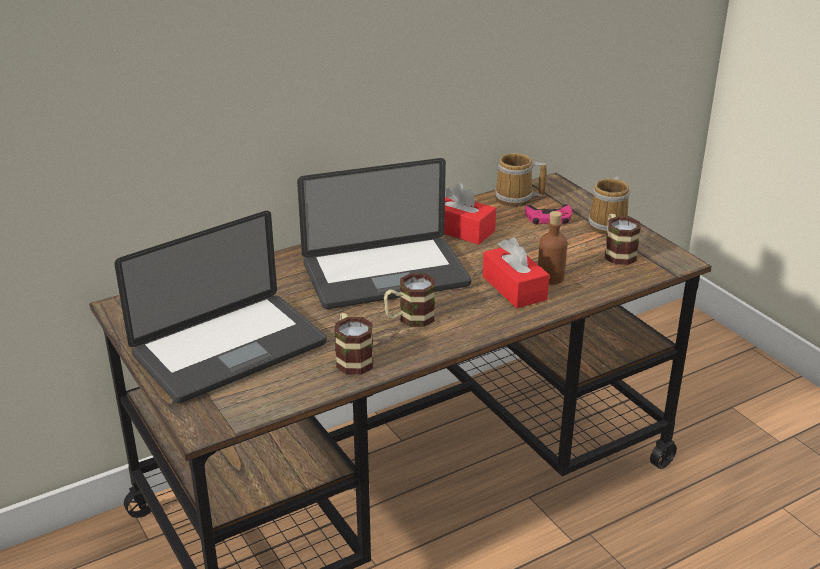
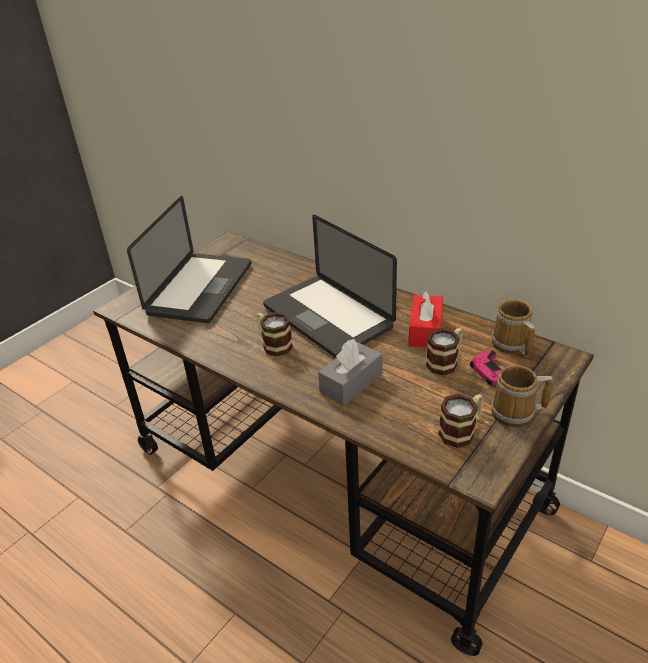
camera: 70 degrees right, 5 degrees up
laptop [114,211,327,403] -> laptop turned 105 degrees counterclockwise [127,196,251,323]
mug [334,313,374,375] -> mug moved to [426,328,463,376]
red tissue box [483,237,549,308] -> grey tissue box [318,339,382,406]
brown bottle [538,211,567,285] -> none

